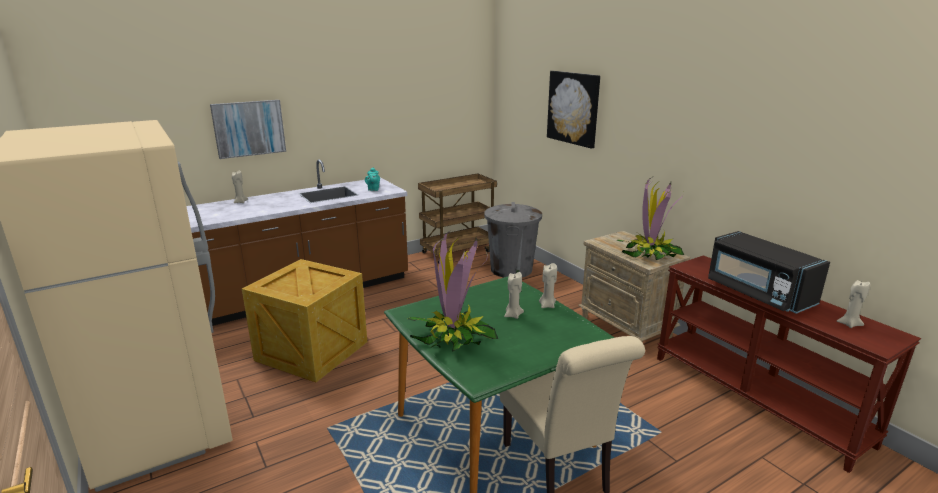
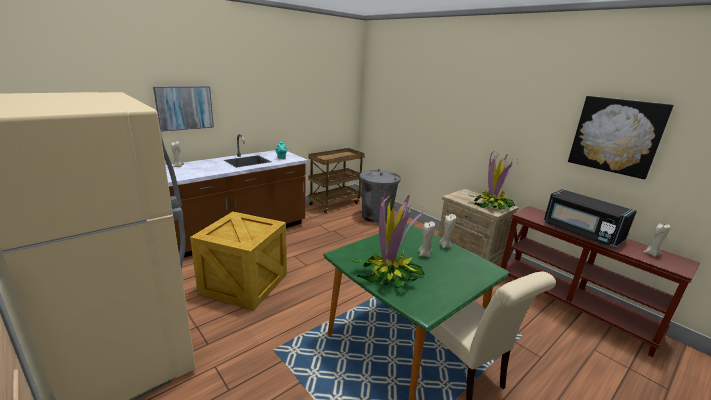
camera: 10 degrees left, 0 degrees up
picture [547,71,600,148] -> picture moved to [568,96,674,179]

